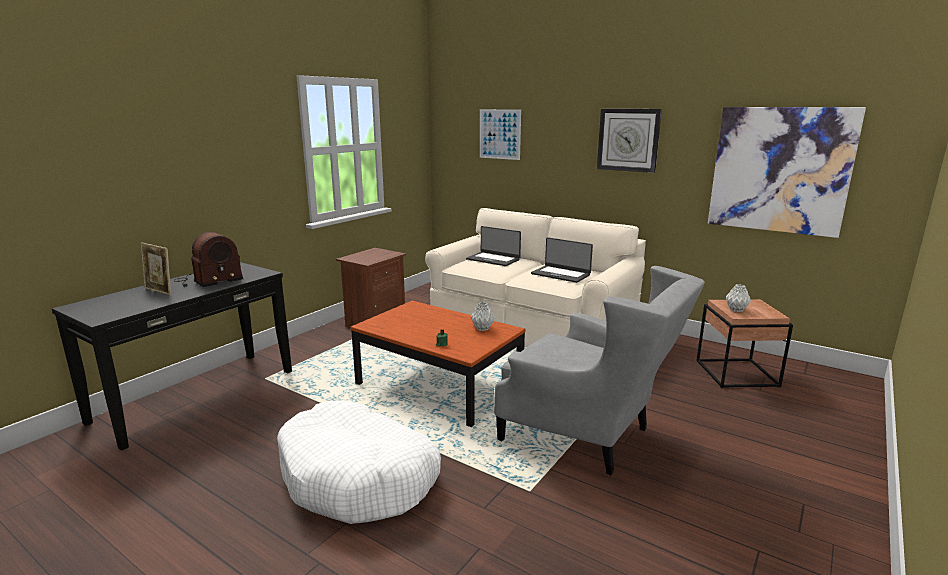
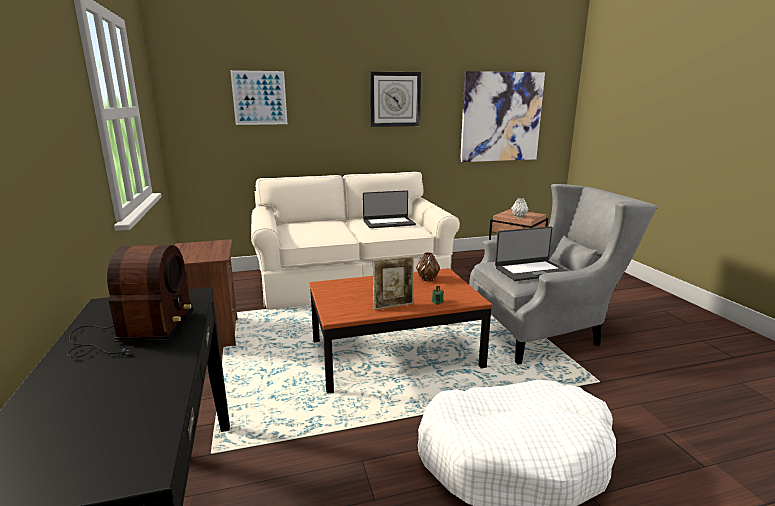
camera: 50 degrees left, 0 degrees up
picture frame [141,243,171,295] -> picture frame moved to [373,256,414,310]
laptop [466,226,521,266] -> laptop moved to [495,226,568,281]
grey vase [471,302,495,331] -> brown vase [416,252,440,281]

